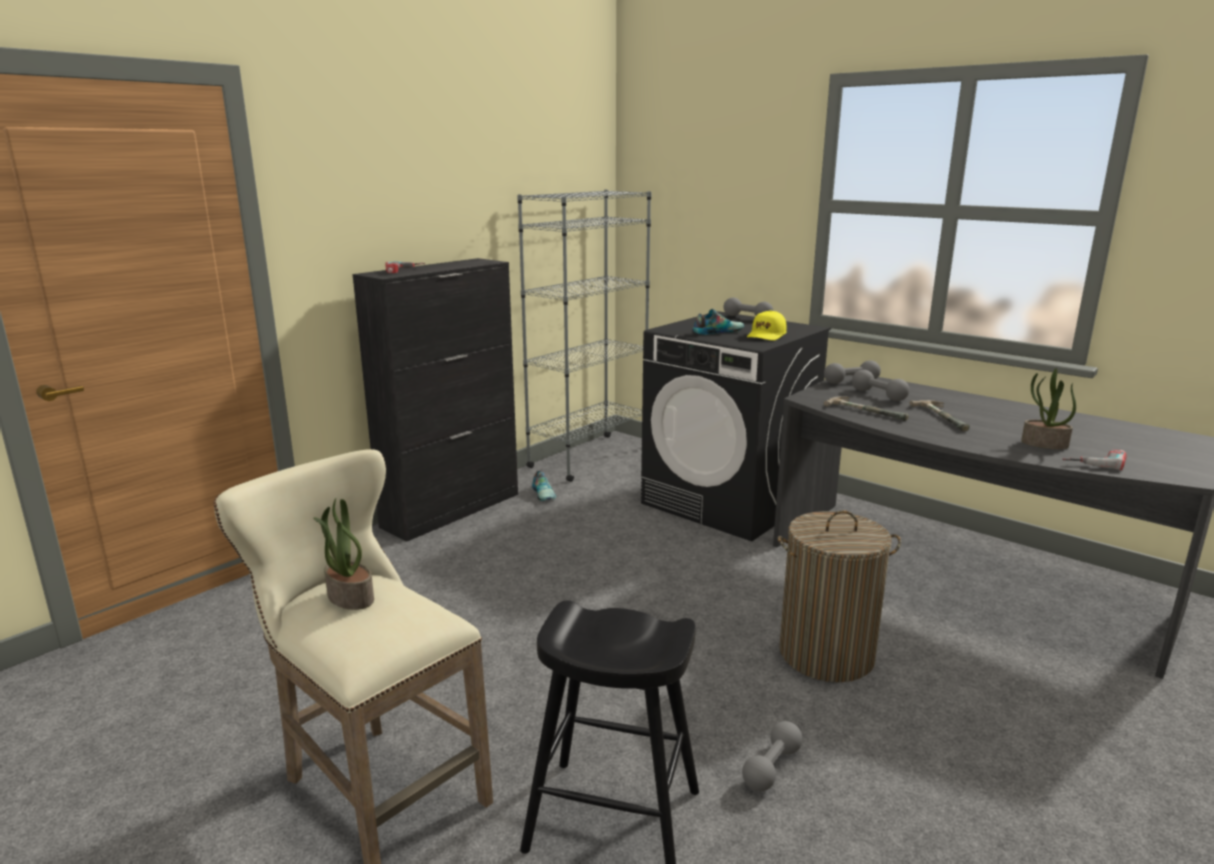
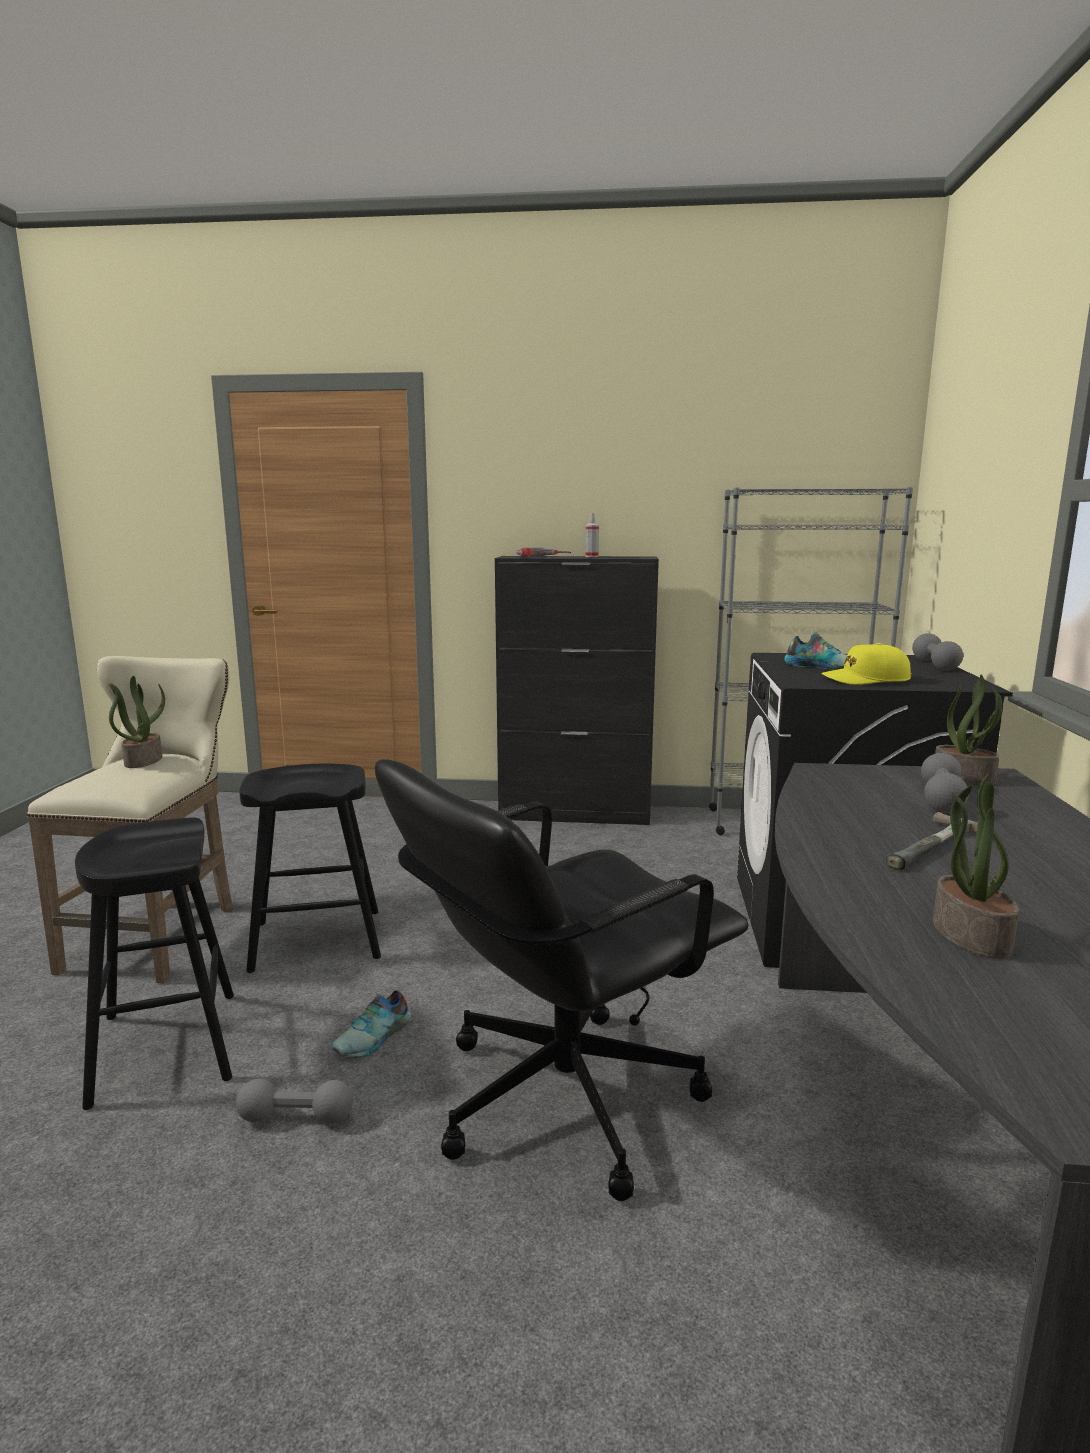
camera: 55 degrees right, 5 degrees down
shoe [532,471,556,501] -> shoe moved to [332,990,411,1058]
laundry basket [777,510,901,682] -> black office chair [375,759,749,1201]
grey dumbbell [824,360,881,384] -> potted plant [935,675,1002,786]
hammer [824,397,909,421] -> none
power drill [1062,450,1127,470] -> none
none -> black stool [239,763,381,973]
none -> spray bottle [586,513,599,557]

